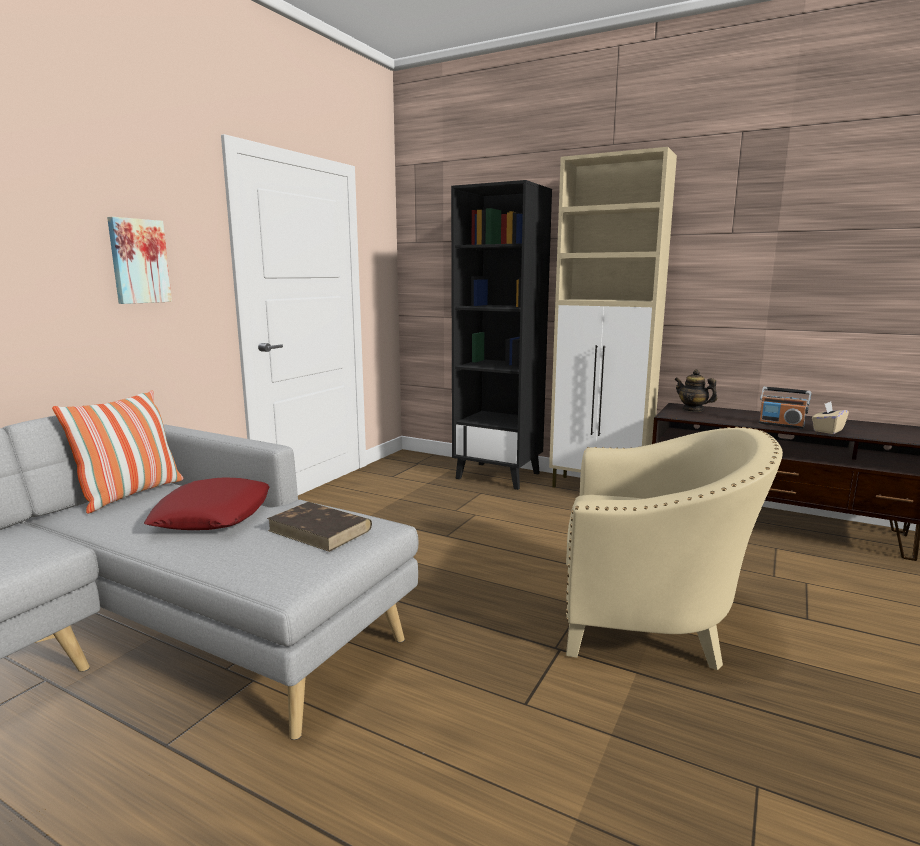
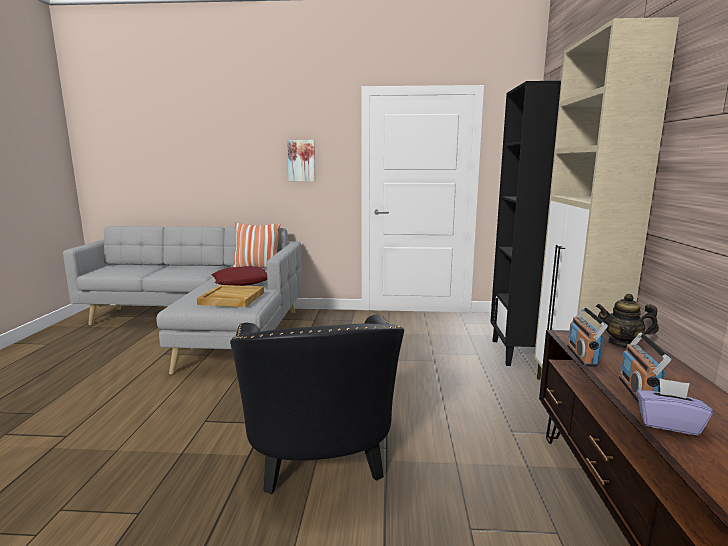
camera: 65 degrees right, 0 degrees up
brown book [267,502,372,552] -> beige tray [197,285,264,307]
beige armchair [566,427,783,670] -> black armchair [230,315,404,494]
teapot [674,369,717,412] -> teapot turned 90 degrees counterclockwise [596,294,659,348]
beige tissue box [812,402,849,434] -> purple tissue box [637,378,713,435]
none -> radio [567,307,608,367]

